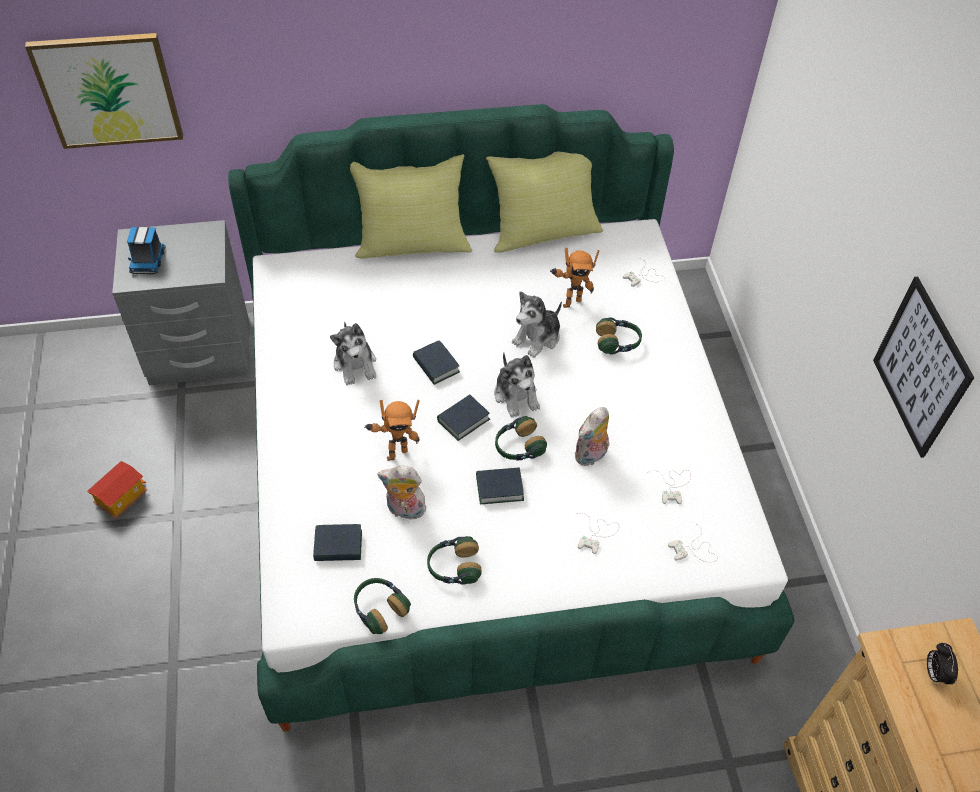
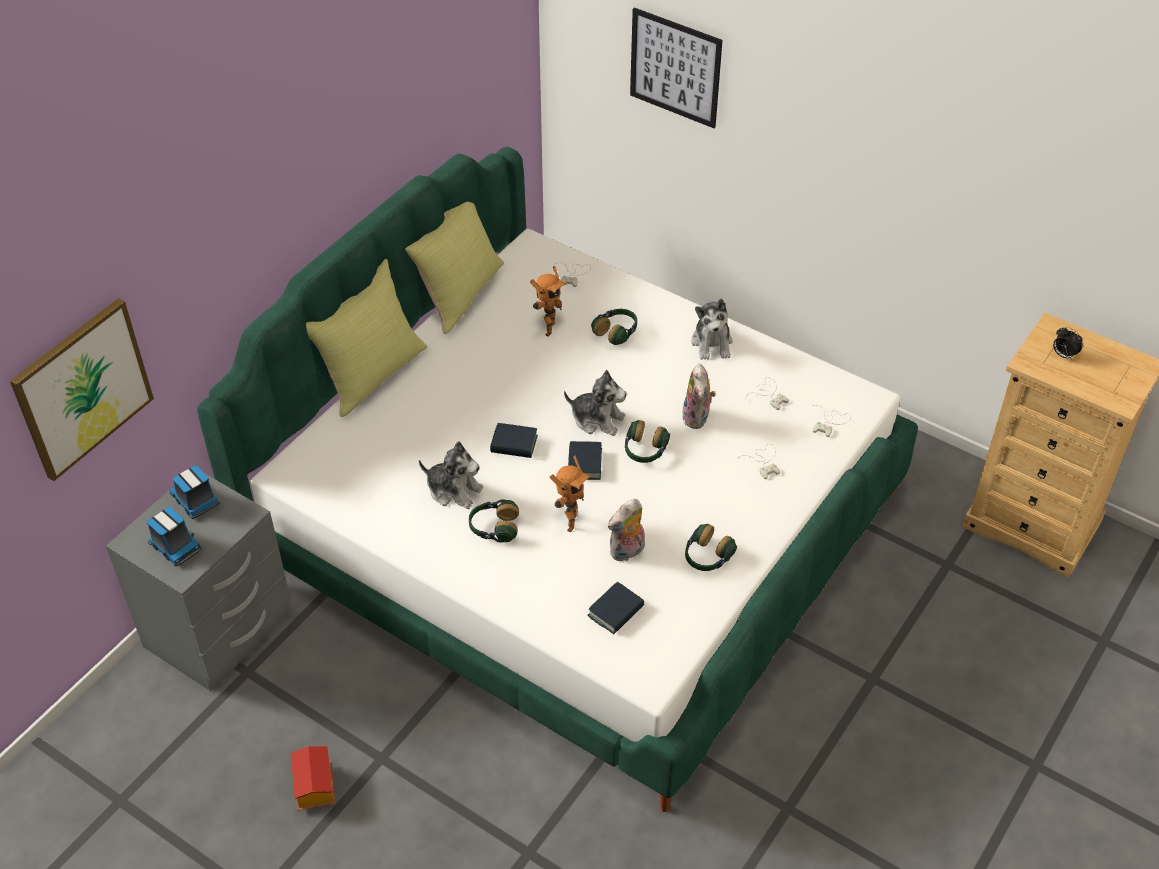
camera: 45 degrees left, 5 degrees down
headphones [354,578,411,634] -> headphones moved to [469,499,519,543]
book [476,467,524,504] -> none
plush toy [512,291,562,358] -> plush toy moved to [691,299,733,360]
picture [873,277,974,458] -> picture moved to [630,7,723,128]
none -> toy truck [170,465,220,519]

